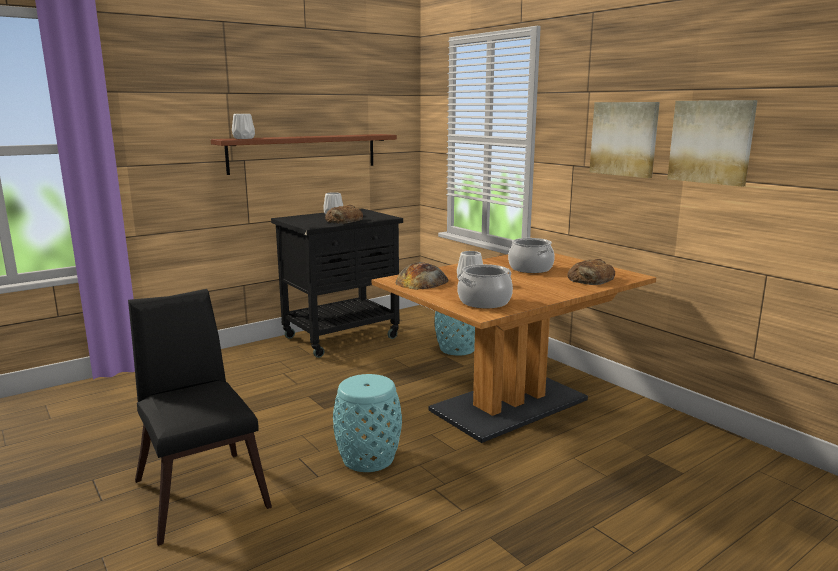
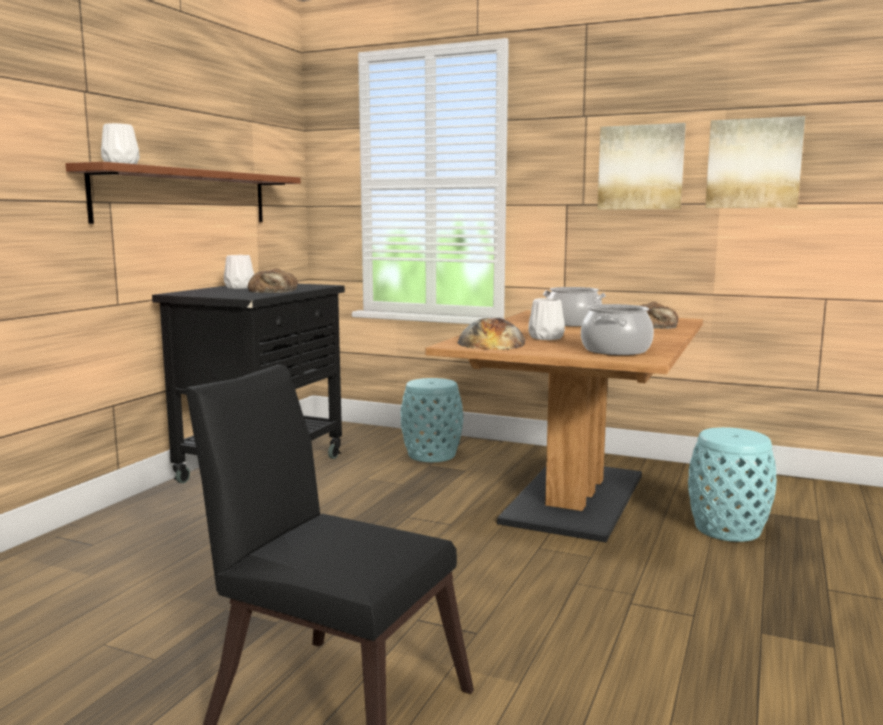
camera: 30 degrees left, 5 degrees down
turquoise stool [333,374,402,472] -> turquoise stool moved to [688,427,777,542]

